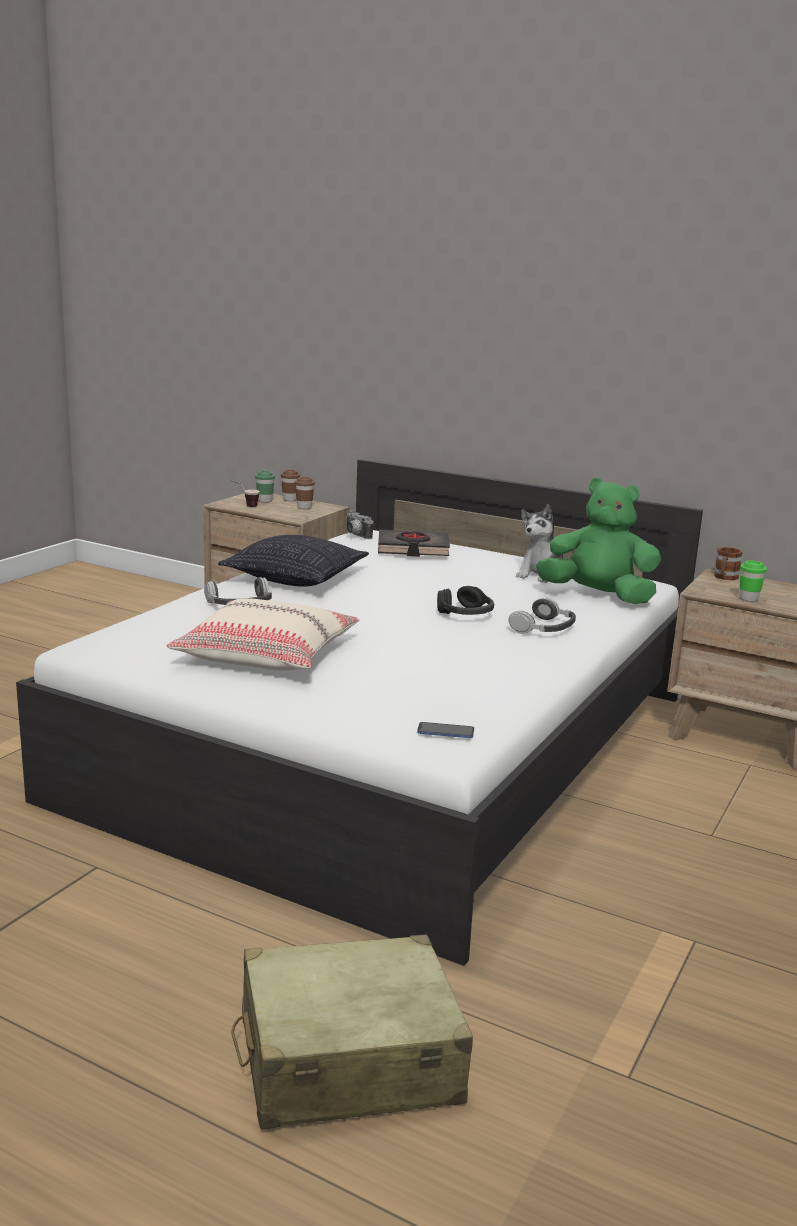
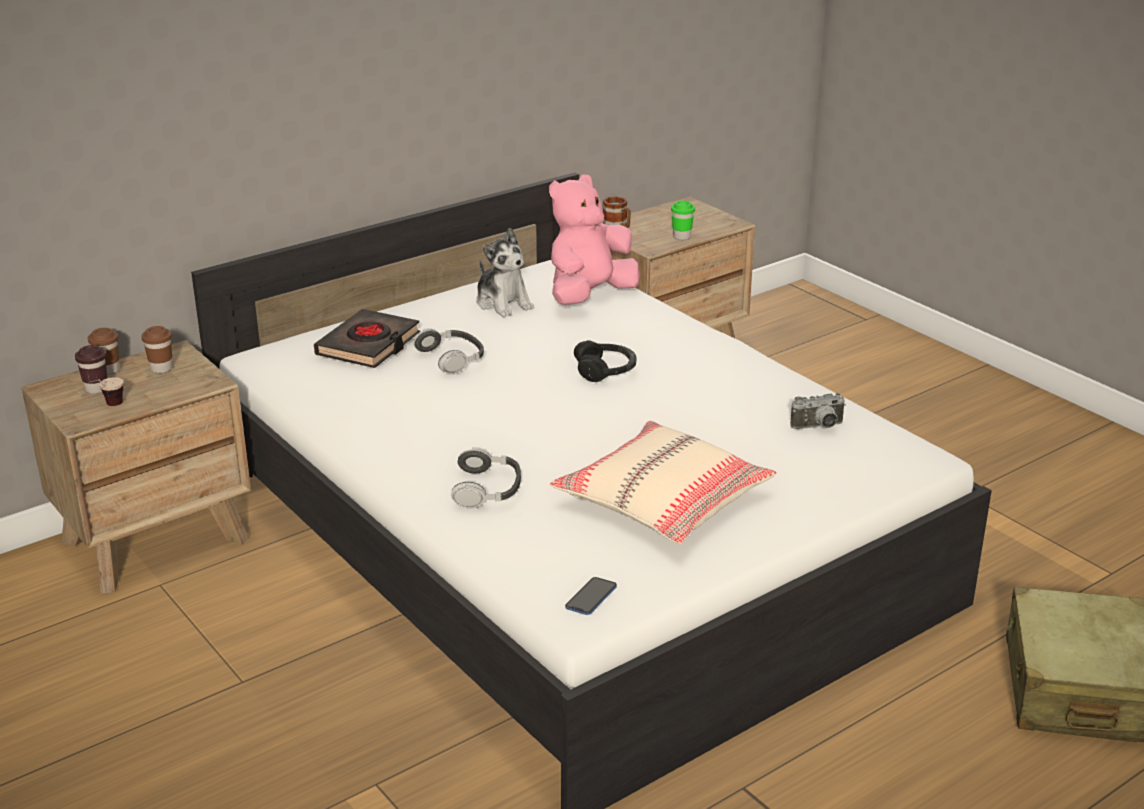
camera: 65 degrees left, 10 degrees up
pillow [218,535,369,587] -> none
green cup [255,471,275,503] -> brown cup [75,345,107,394]
camera [346,510,374,539] -> camera moved to [790,393,846,429]
phone [417,722,474,738] -> phone moved to [565,577,617,615]
headphones [508,598,576,634] -> headphones moved to [414,328,484,374]
green plush toy [536,478,661,604] -> pink plush toy [549,174,640,305]

